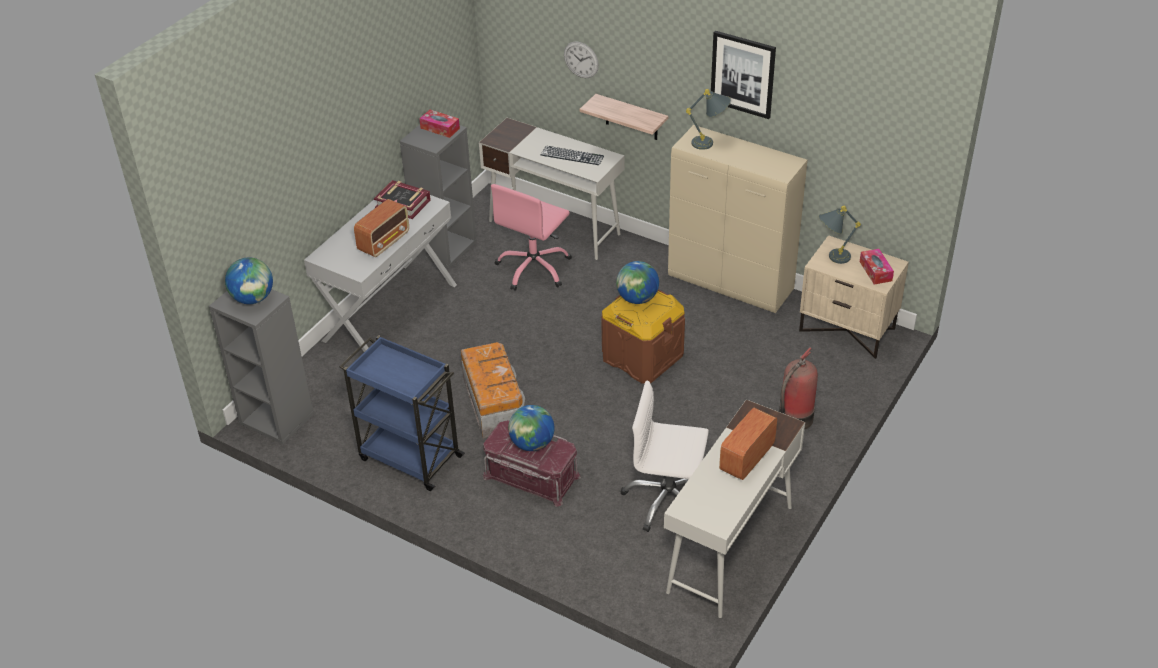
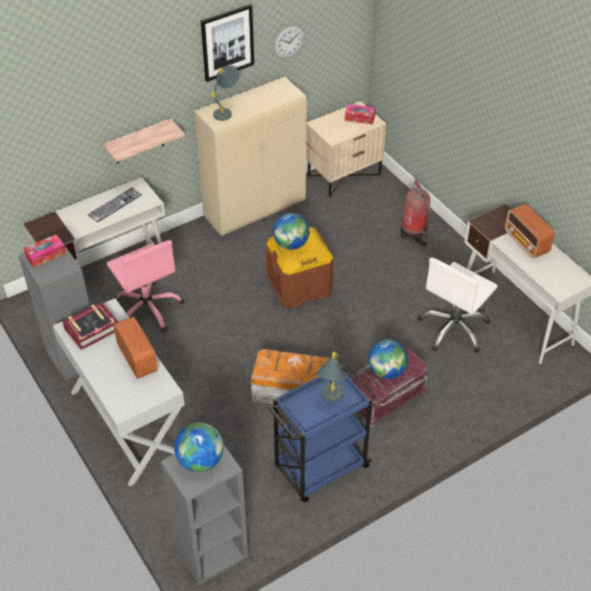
camera: 65 degrees left, 5 degrees up
wall clock [564,41,599,78] -> wall clock moved to [274,26,304,58]
grey table lamp [819,206,861,264] -> grey table lamp moved to [316,352,346,401]

